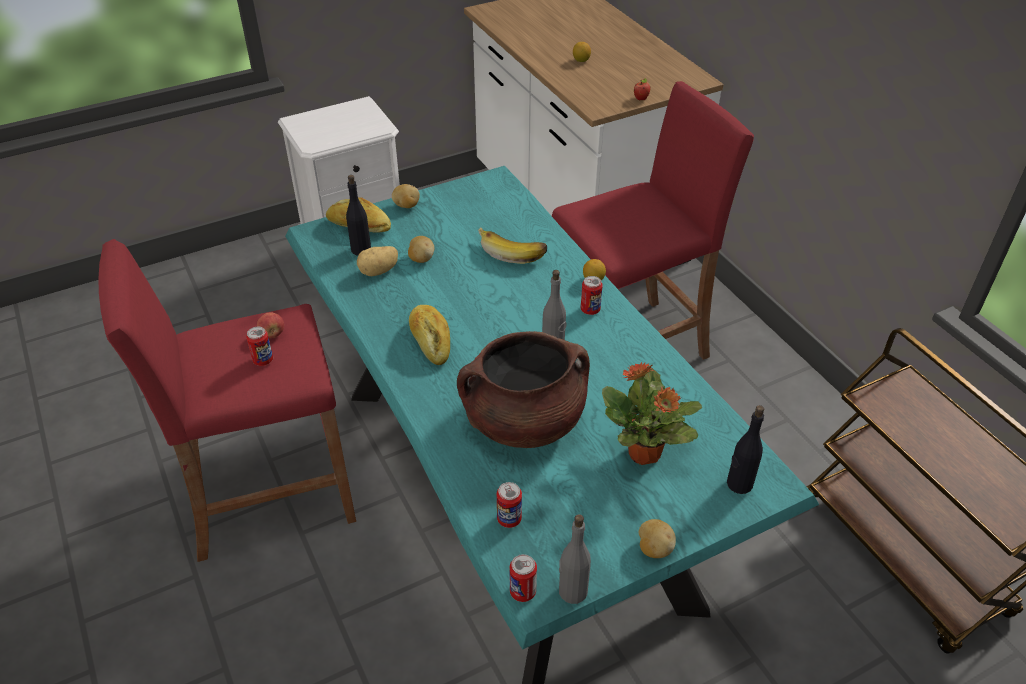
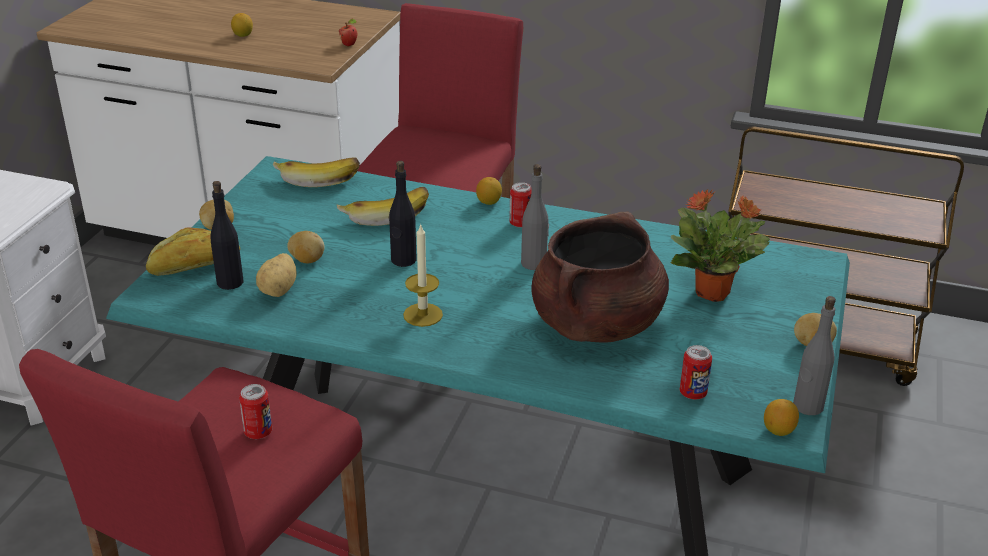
camera: 45 degrees left, 10 degrees down
apple [257,312,284,338] -> none
bread [409,305,450,365] -> candle [403,223,443,327]
can [510,554,537,602] -> lemon [764,399,799,436]
black bottle [727,405,764,494] -> black bottle moved to [389,161,417,267]
none -> banana [272,157,360,187]

